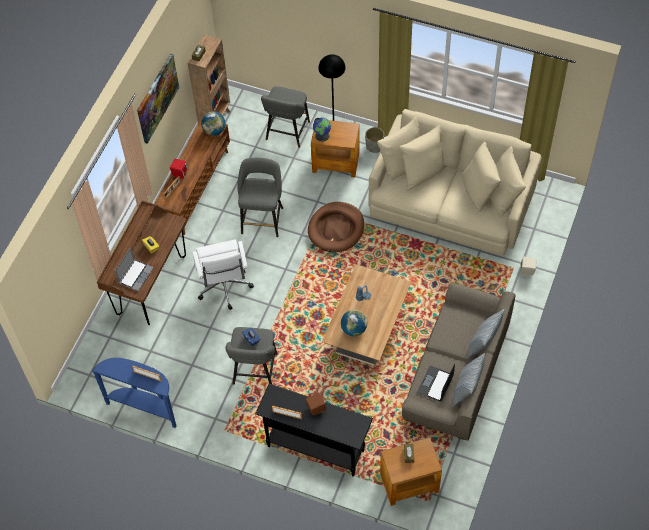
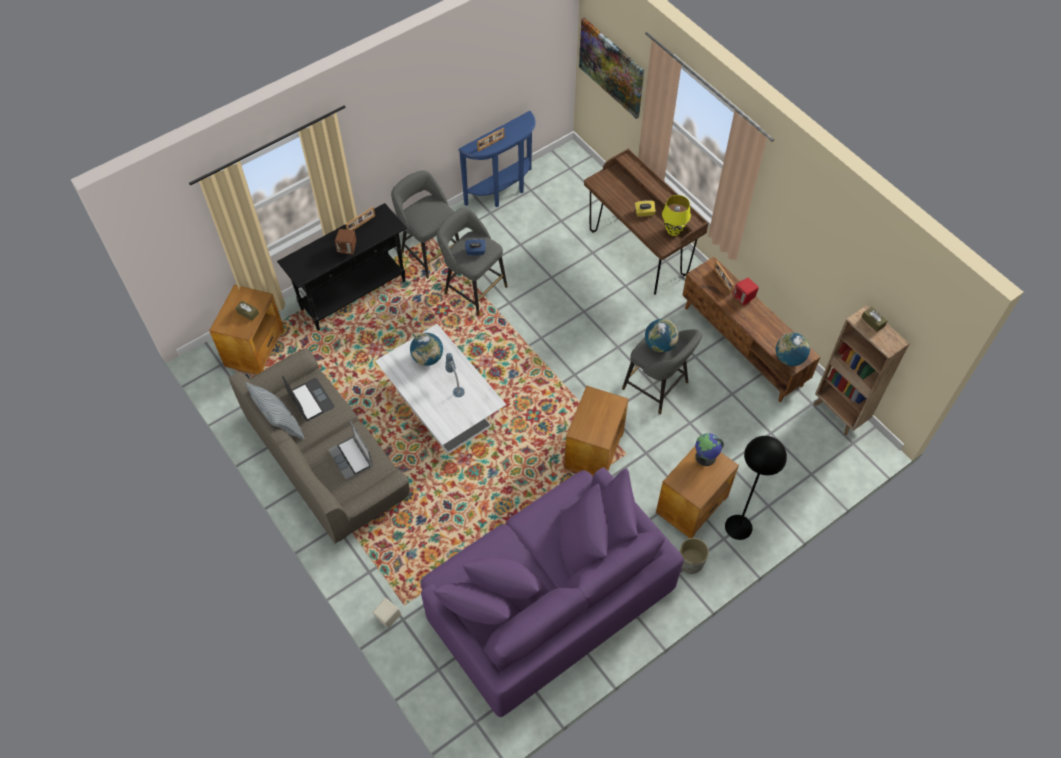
camera: 120 degrees right, 0 degrees up
laptop [115,247,154,291] -> laptop moved to [328,421,373,480]
picture [137,53,179,144] -> picture moved to [579,18,644,119]
white office chair [192,240,254,310] -> none
grey stool [261,86,310,148] -> grey stool moved to [391,170,459,278]
brown dog bed [308,202,364,252] -> brown side table [564,386,629,476]
brown coffee table [322,264,411,366] -> white coffee table [375,324,506,454]
beige sofa [369,109,541,256] -> purple sofa [421,467,684,717]
pillow [466,309,504,359] -> none
none -> globe [645,319,679,352]
none -> yellow table lamp [662,195,691,236]

